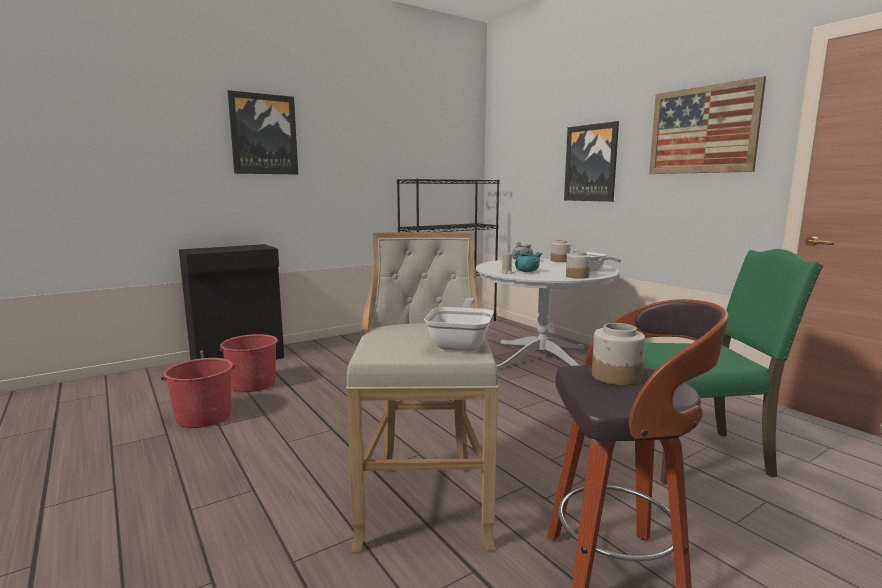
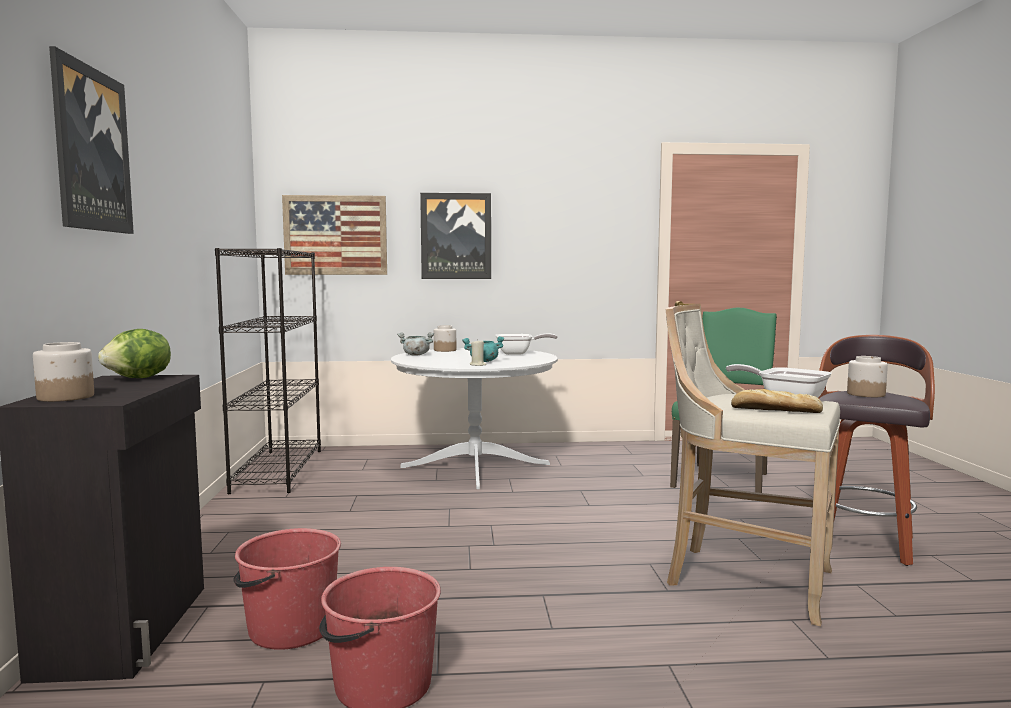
camera: 60 degrees left, 5 degrees down
jar [566,251,591,279] -> jar moved to [33,342,94,402]
picture [649,76,766,174] -> picture moved to [282,195,387,275]
none -> lettuce [98,329,171,378]
none -> bread [731,389,823,413]

